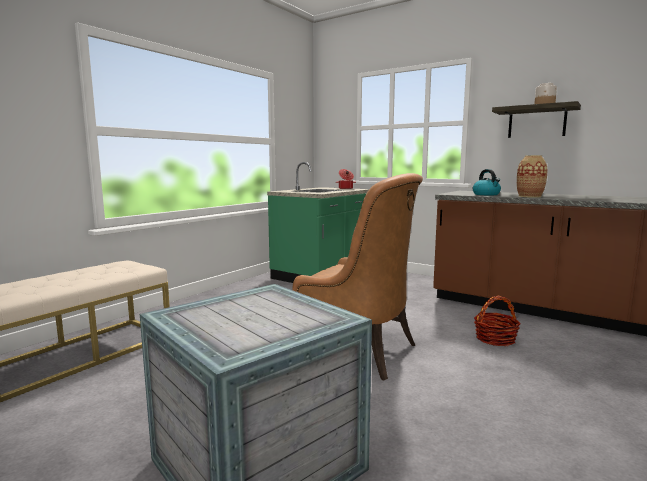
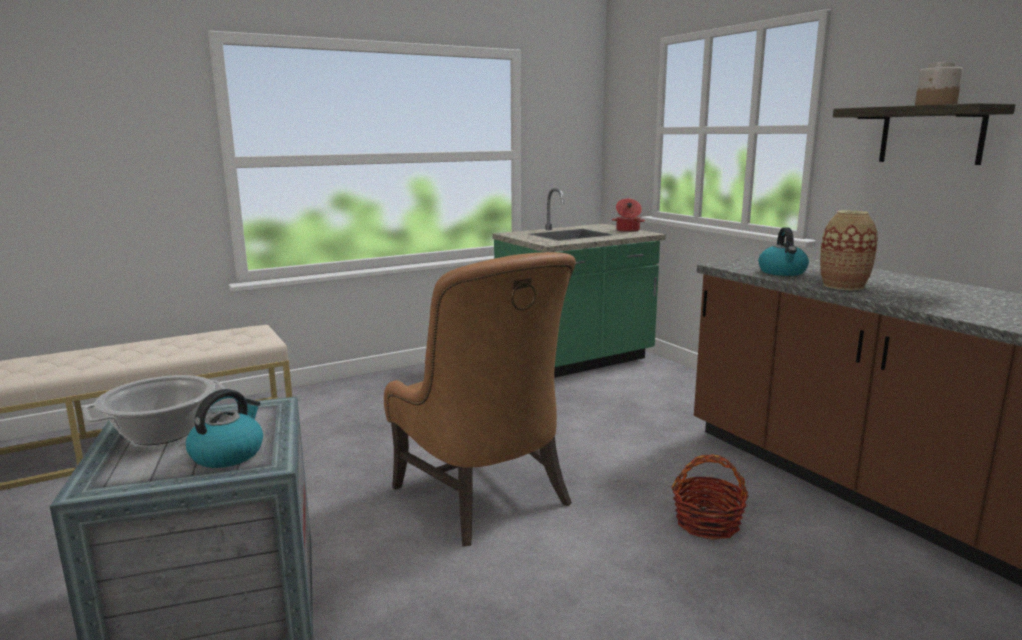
camera: 25 degrees right, 5 degrees up
none -> cooking pot [83,375,226,445]
none -> kettle [186,389,263,468]

